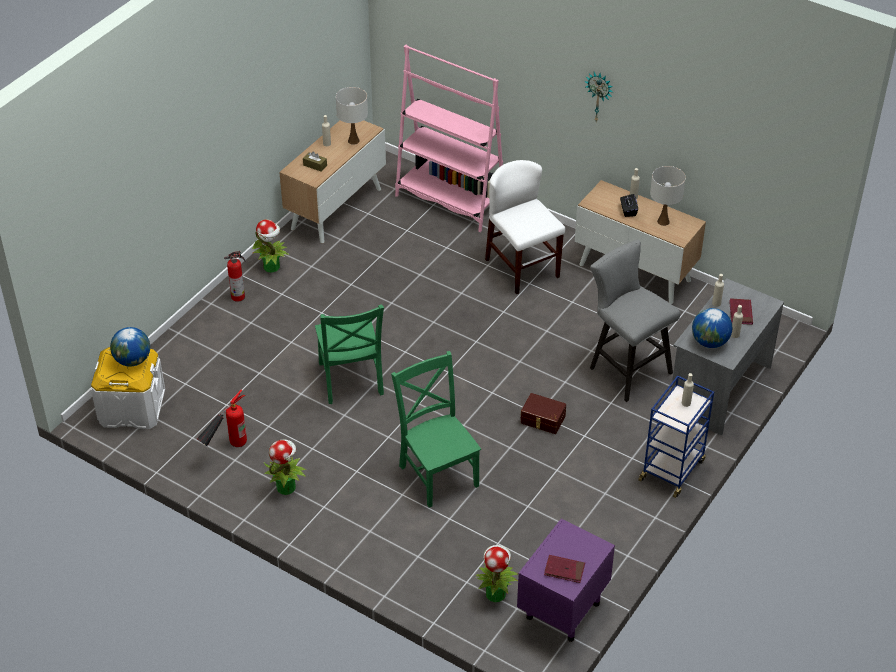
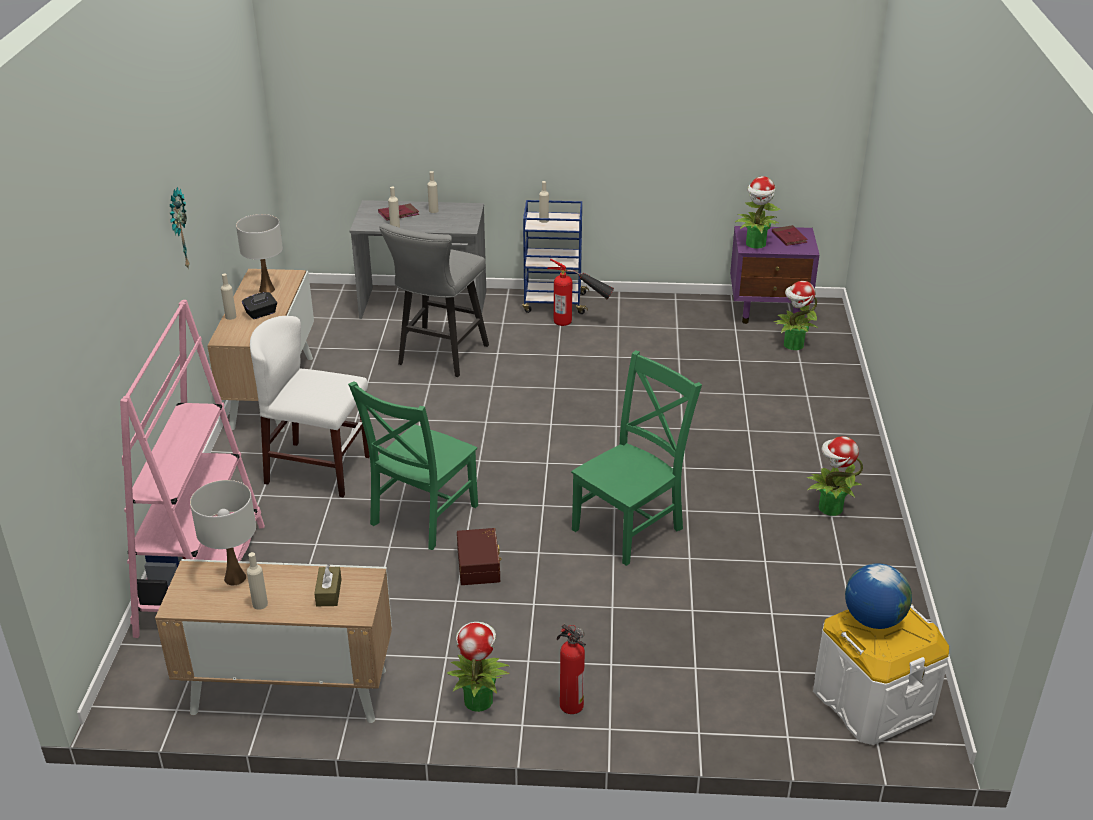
camera: 120 degrees left, 10 degrees down
fire extinguisher [197,390,247,447] -> fire extinguisher moved to [547,259,614,326]
green chair [391,351,481,508] -> green chair moved to [348,381,478,550]
white chair [485,160,565,294] -> white chair turned 75 degrees clockwise [250,316,370,497]
brown storage box [520,393,566,434] -> brown storage box moved to [457,528,502,585]
globe [692,308,732,348] -> none
none -> potted plant [735,176,781,249]

